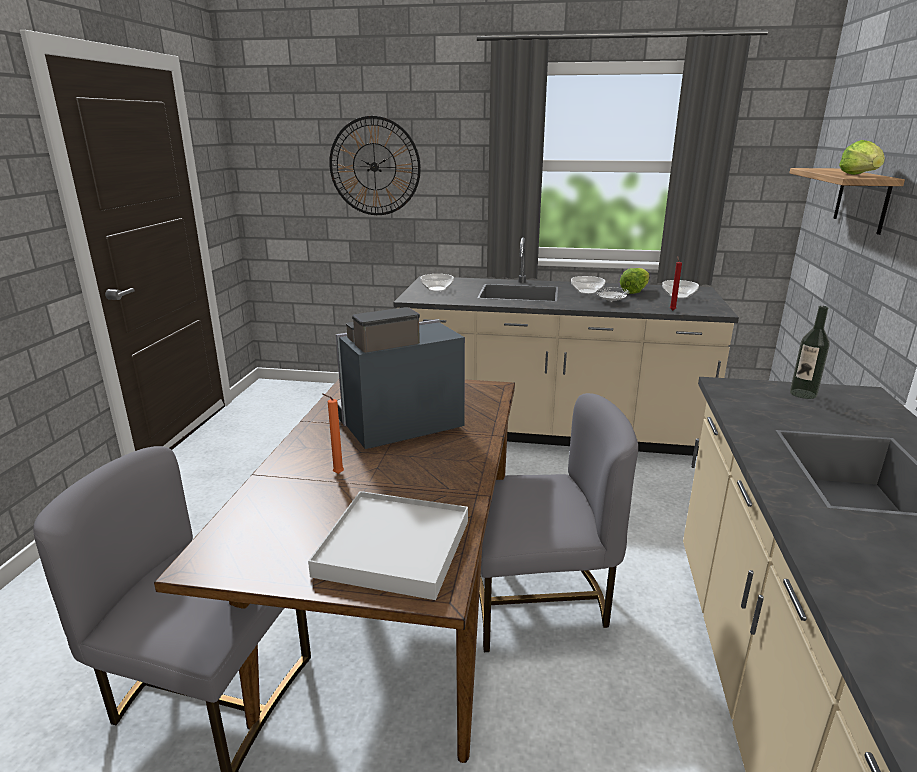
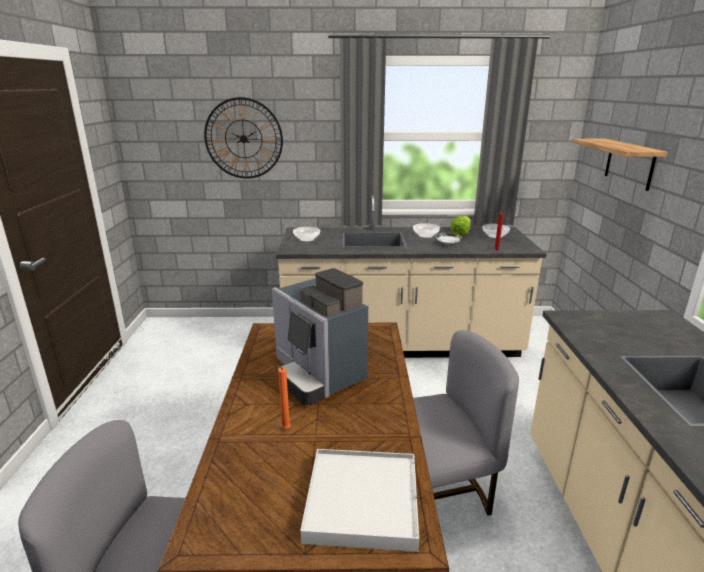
camera: 10 degrees left, 0 degrees up
coffee machine [336,307,465,449] -> coffee machine turned 90 degrees counterclockwise [272,268,368,405]
bottle [790,306,830,399] -> none
lettuce [839,140,885,175] -> none

